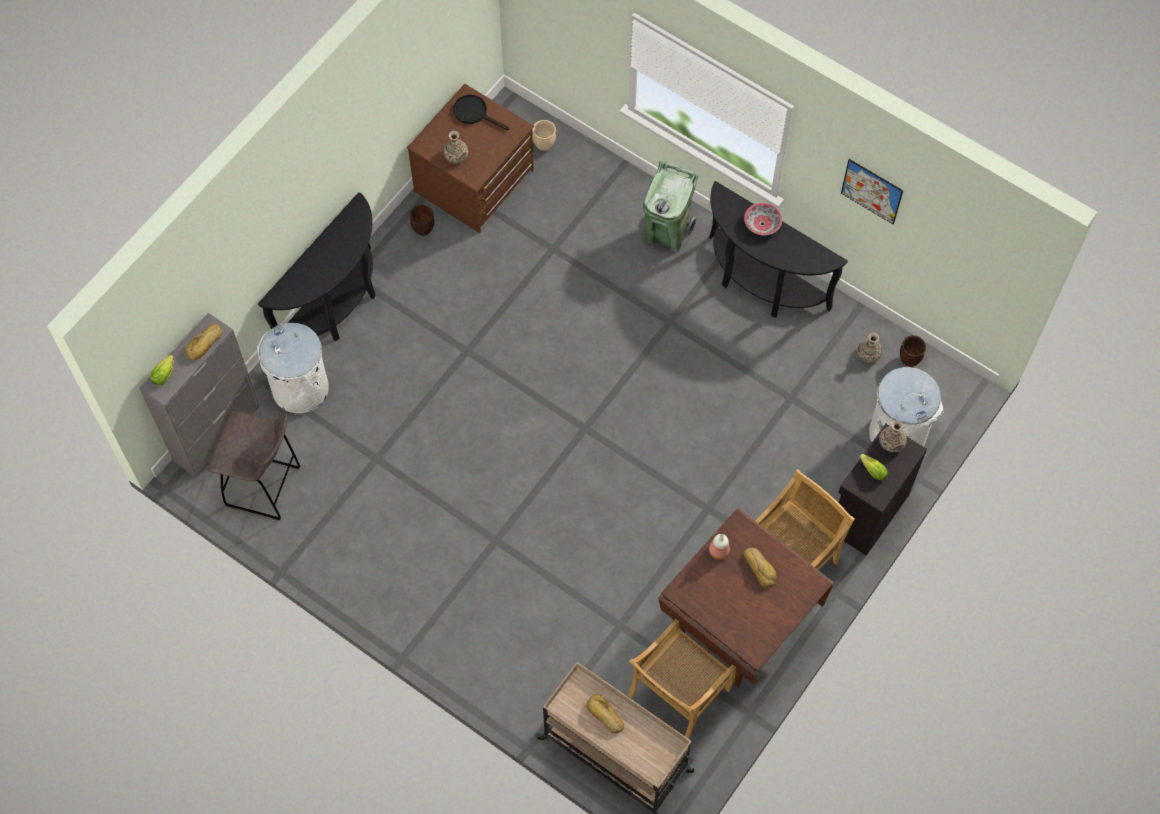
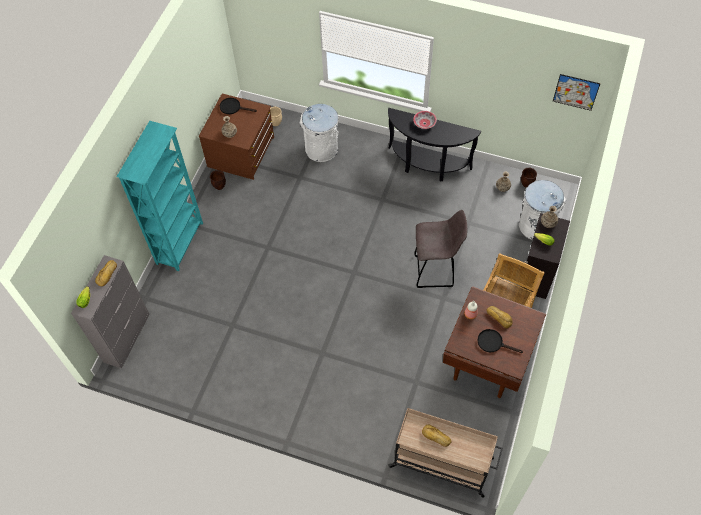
camera: 15 degrees left, 5 degrees down
grey stool [207,411,301,520] -> grey stool moved to [415,210,467,288]
white trash can [257,323,329,413] -> white trash can moved to [299,104,338,162]
black console table [258,192,376,341] -> turquoise bookcase [117,121,203,271]
beige chair [628,619,736,739] -> none
green trash can [643,161,698,253] -> none
picture [841,159,903,224] -> picture moved to [553,74,600,111]
none -> black frying pan [477,329,523,353]

